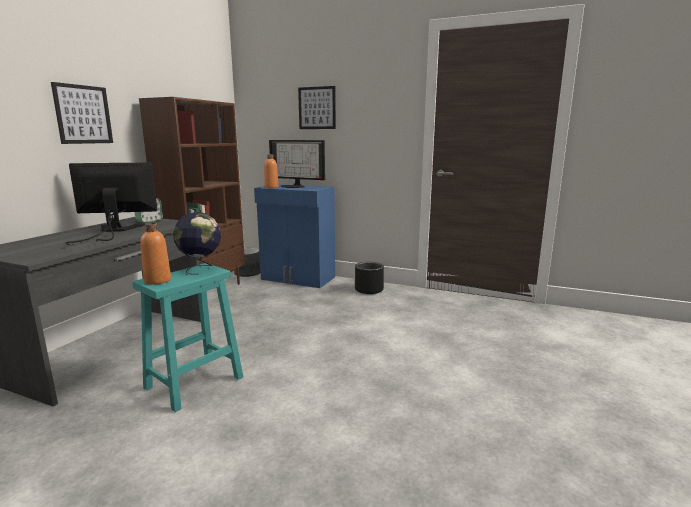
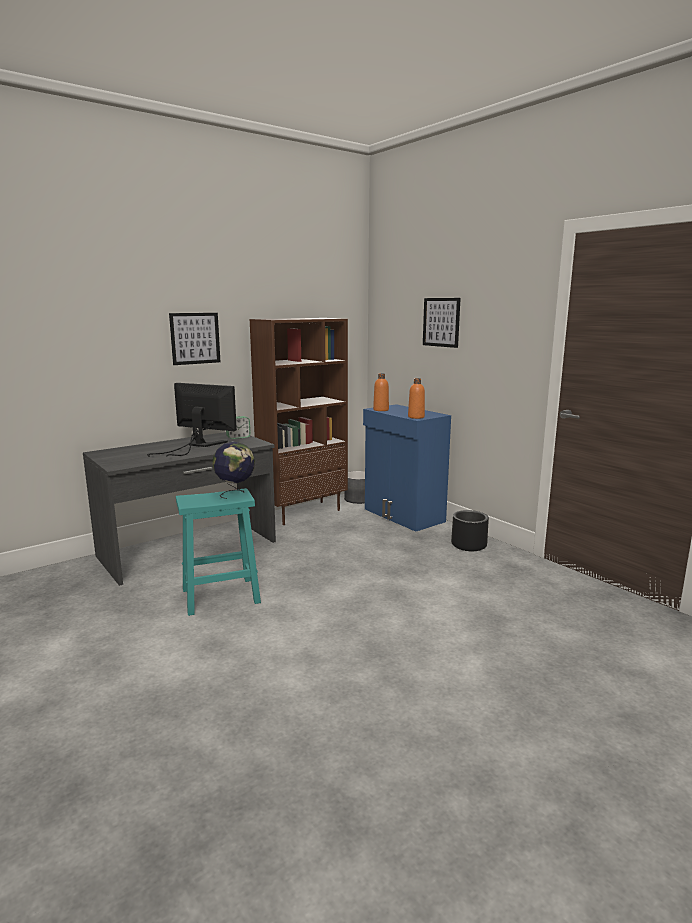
camera: 30 degrees right, 0 degrees up
orange bottle [140,223,171,284] -> orange bottle moved to [408,378,425,419]
monitor [269,140,325,188] -> none

